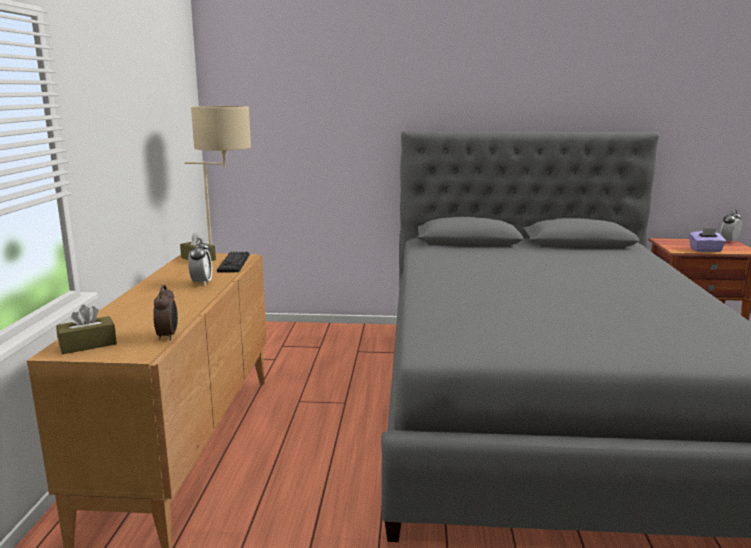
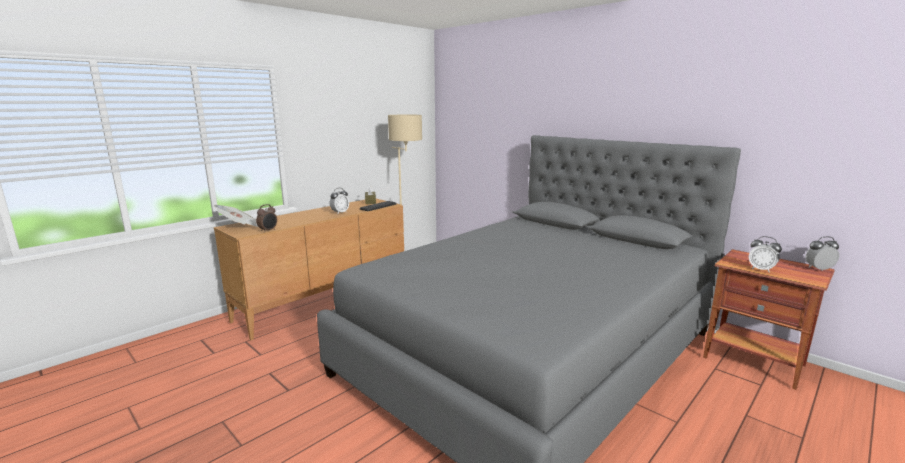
camera: 40 degrees right, 0 degrees up
brown tissue box [56,305,117,354] -> newspaper [213,205,258,227]
purple tissue box [689,228,726,252] -> alarm clock [749,236,782,273]

